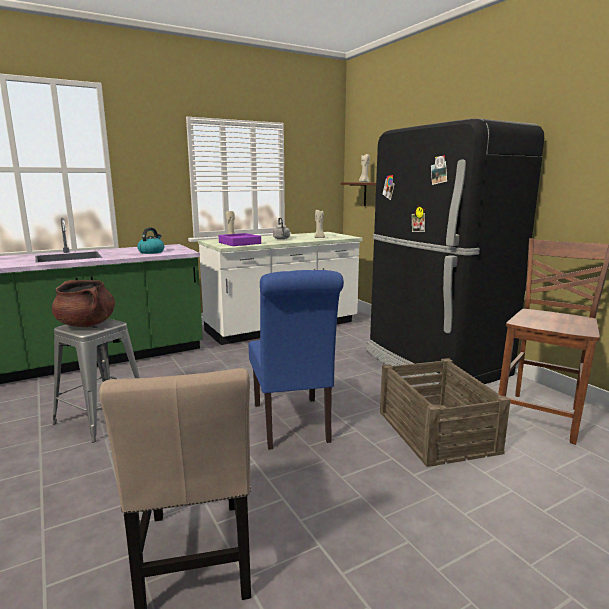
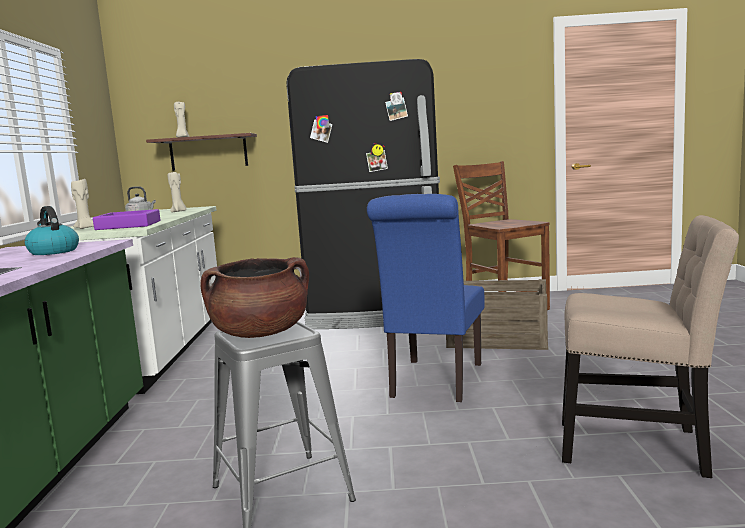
camera: 60 degrees left, 5 degrees down
blue chair [249,270,344,450] -> blue chair turned 90 degrees clockwise [367,194,485,402]

